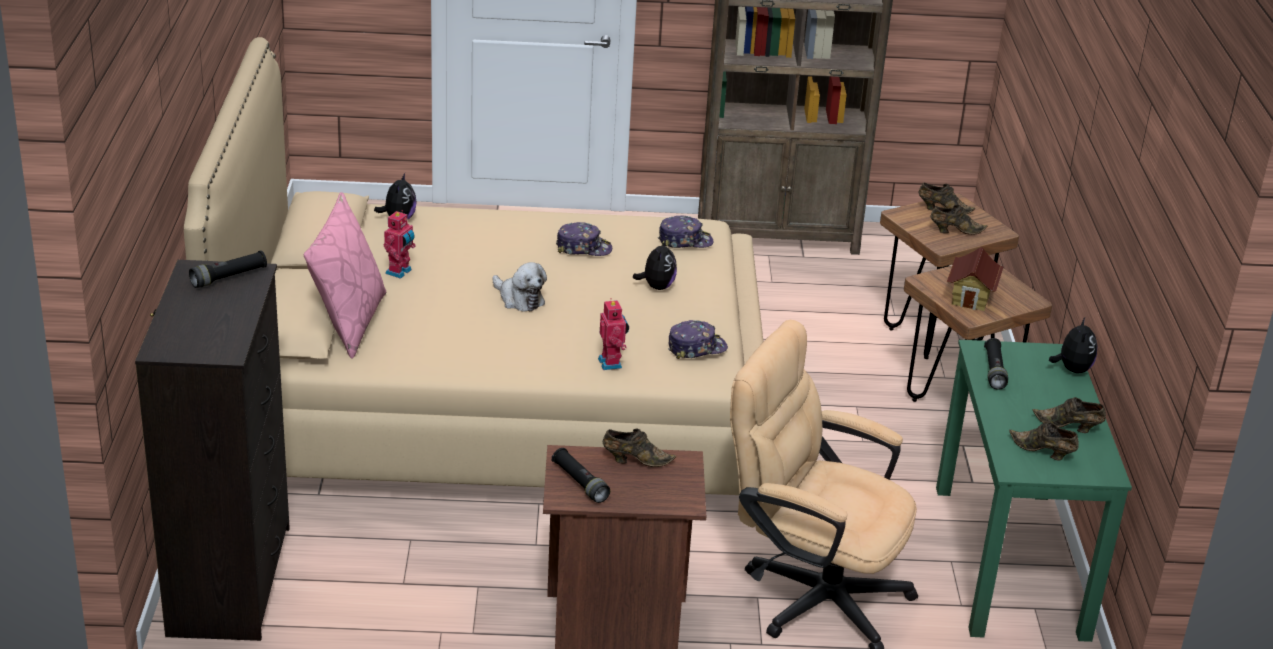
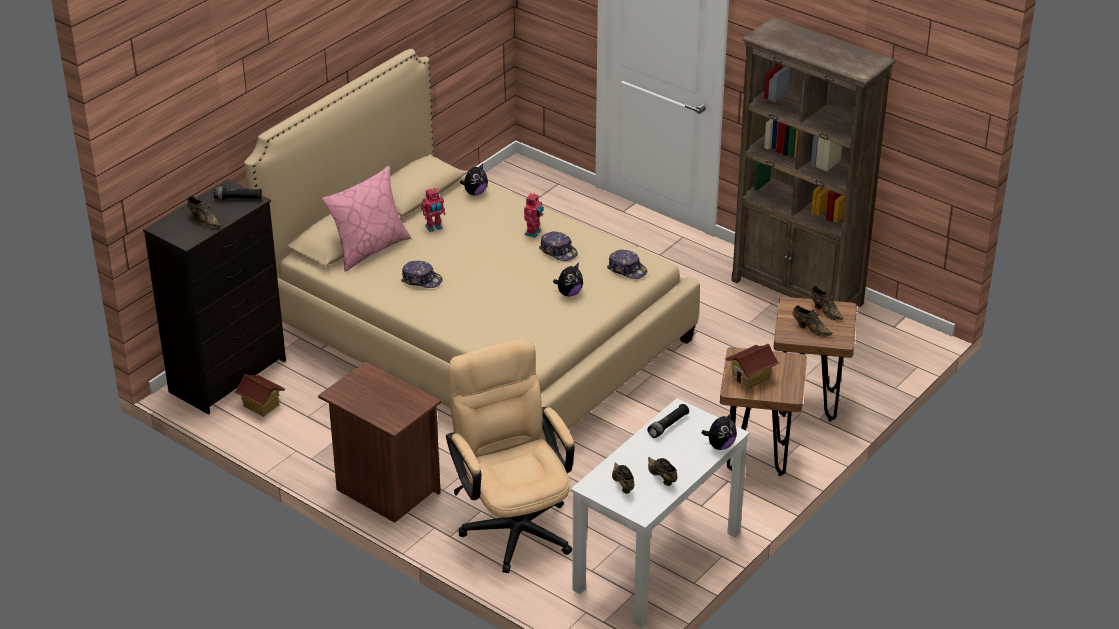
camera: 40 degrees right, 5 degrees up
plush toy [492,262,547,312] -> none
black flashlight [552,448,610,503] -> none
toy robot [598,298,629,370] -> toy robot moved to [524,192,544,238]
brown shoe [603,428,676,467] -> brown shoe moved to [187,196,220,228]
cap [668,320,728,359] -> cap moved to [401,261,442,288]
green desk [936,340,1132,642] -> white desk [571,398,750,628]
none -> toy house [234,374,285,417]

